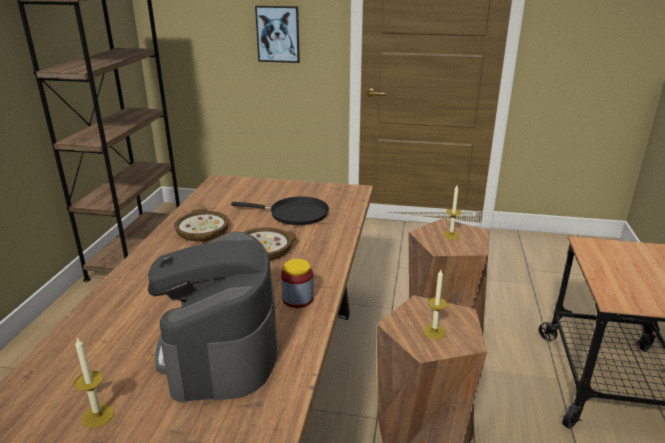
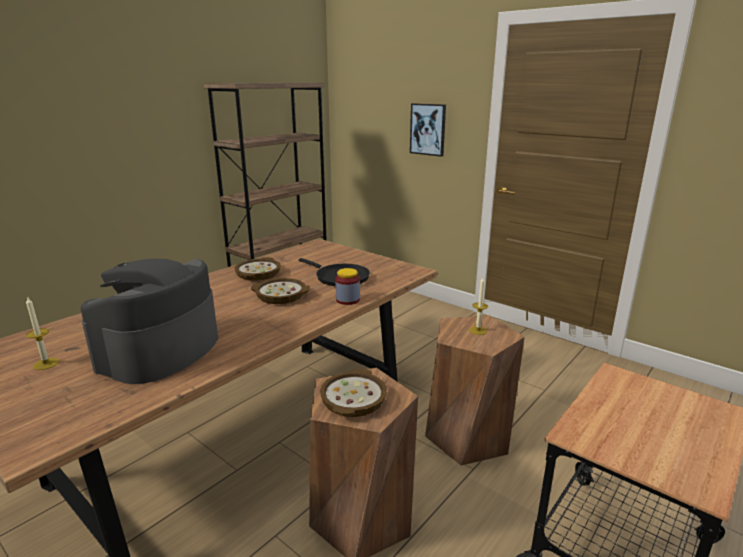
camera: 30 degrees right, 5 degrees down
jar [281,259,314,308] -> jar moved to [335,268,360,305]
candle [423,270,447,339] -> bowl [320,369,387,417]

